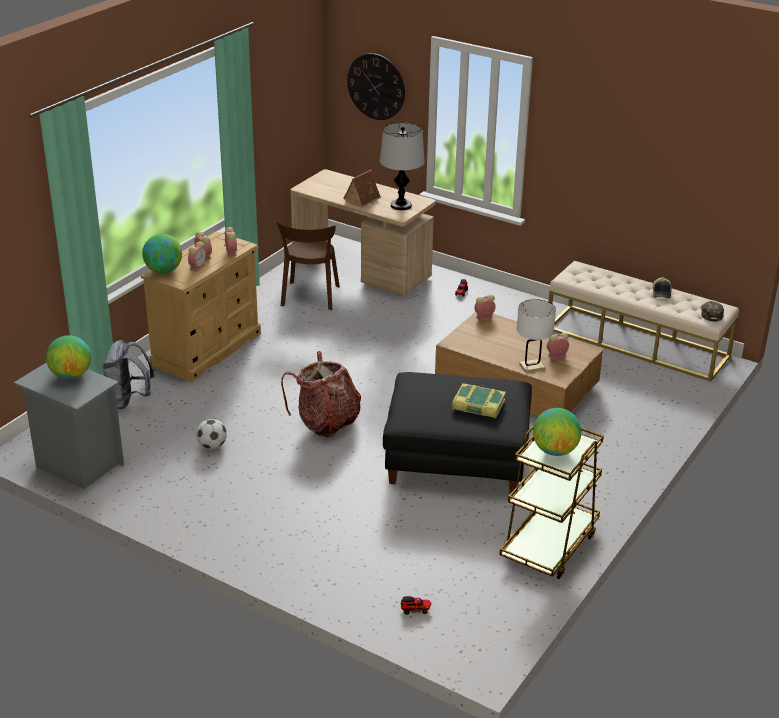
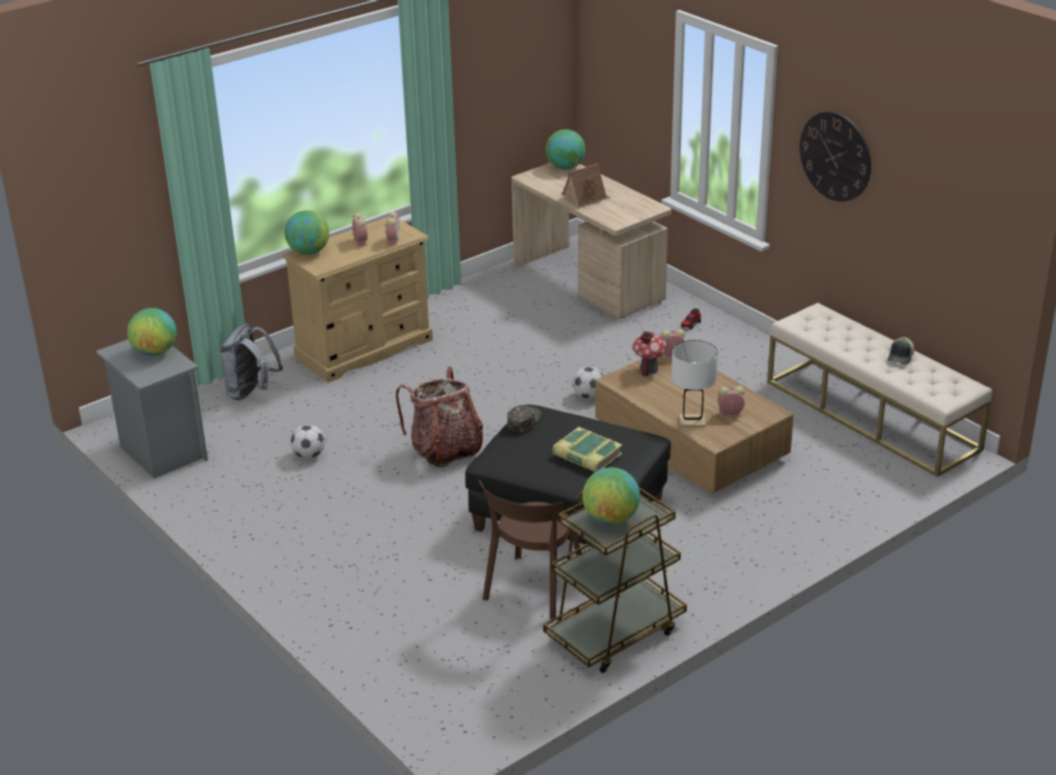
camera: 20 degrees right, 0 degrees up
alarm clock [188,241,206,272] -> none
brown chair [277,222,340,310] -> brown chair moved to [479,480,580,620]
wall clock [347,53,405,120] -> wall clock moved to [800,112,871,202]
table lamp [380,123,425,210] -> none
toy truck [400,596,432,615] -> none
green cap [701,301,724,322] -> green cap moved to [507,405,541,432]
none -> globe [546,129,585,170]
none -> football [573,367,603,399]
none -> toy house [633,331,667,376]

